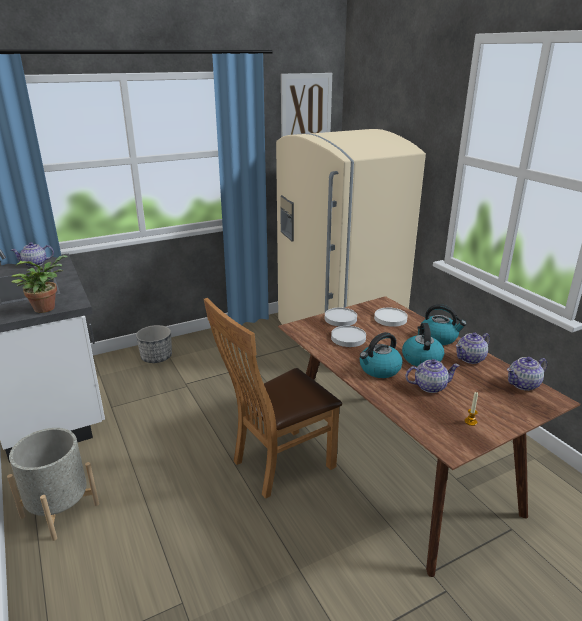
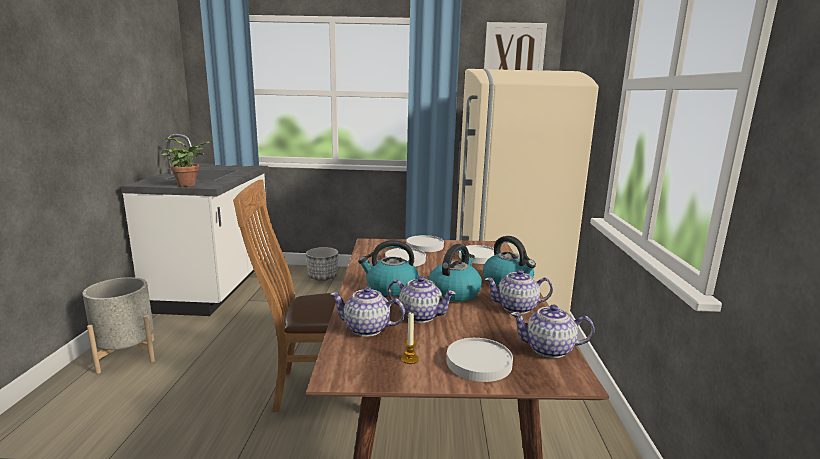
camera: 30 degrees right, 10 degrees down
teapot [11,242,54,267] -> teapot moved to [330,287,405,337]
none -> white plate [447,338,513,382]

